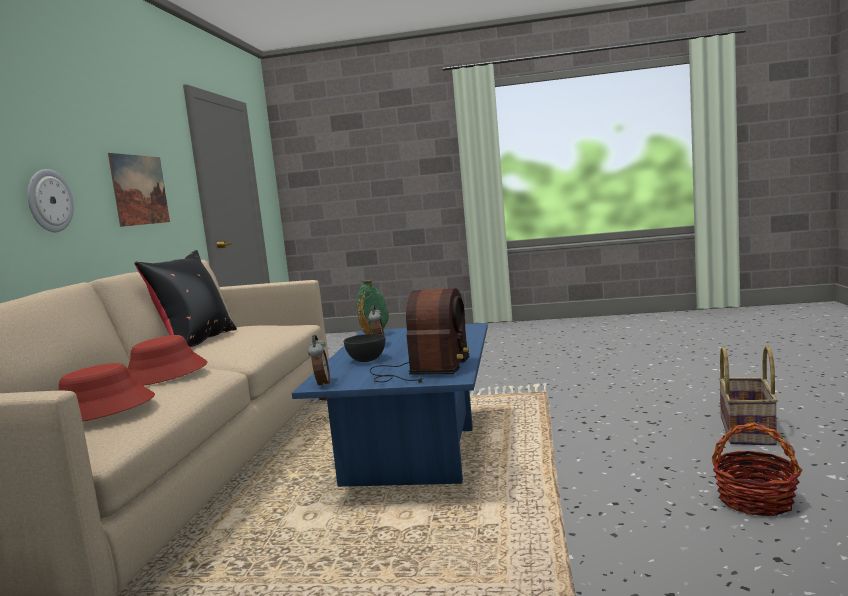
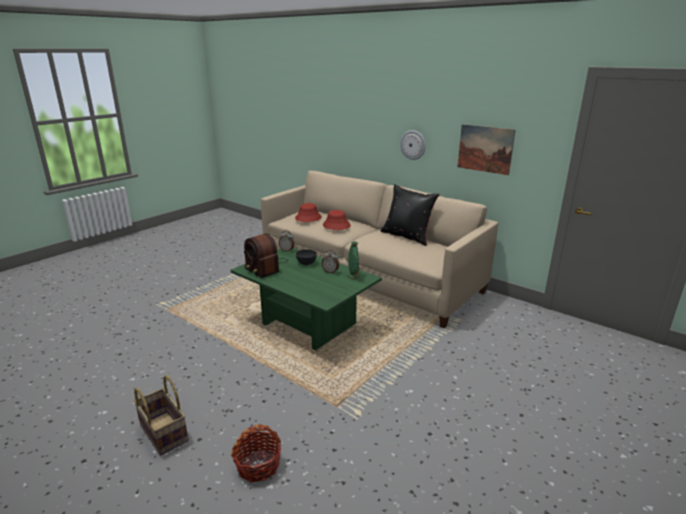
camera: 120 degrees right, 15 degrees up
blue coffee table [292,323,488,487] -> green coffee table [231,248,382,350]
basket [712,423,803,516] -> basket moved to [231,424,281,482]

